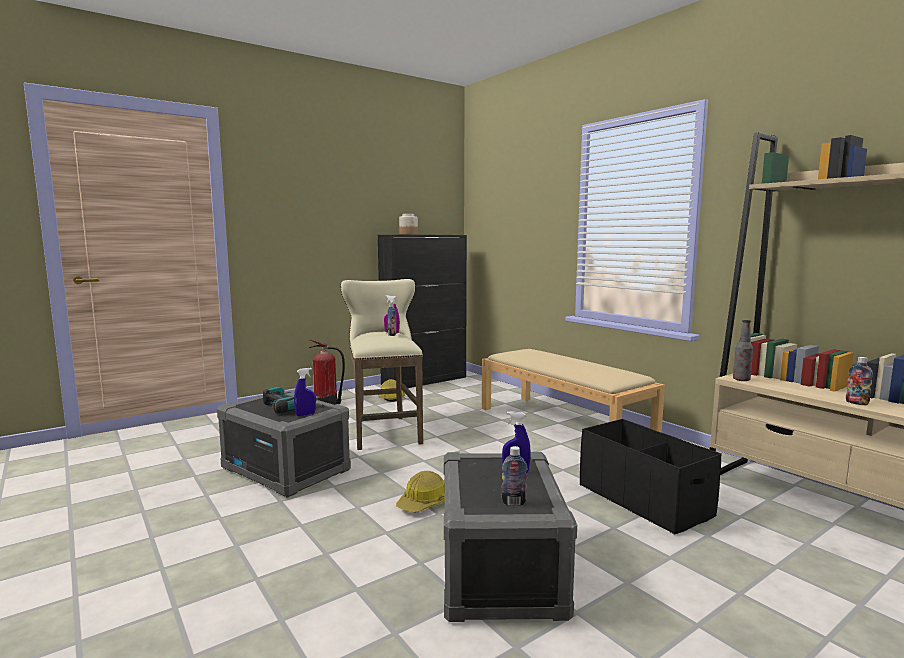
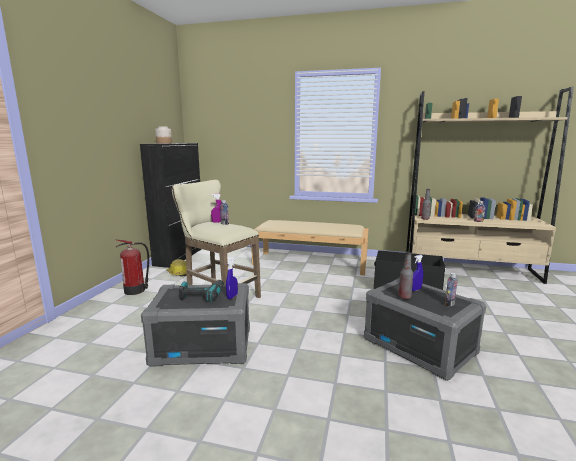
camera: 40 degrees left, 5 degrees up
hard hat [396,471,445,513] -> none
none -> bottle [398,252,413,299]

